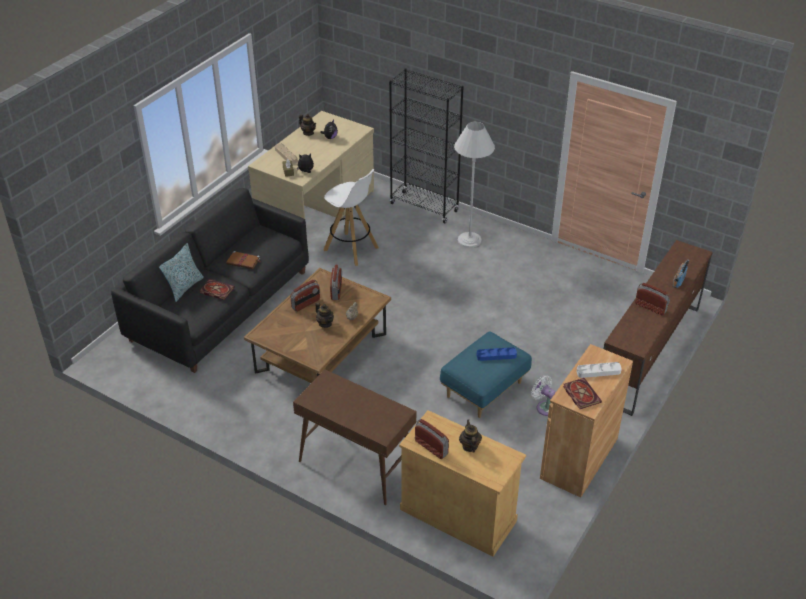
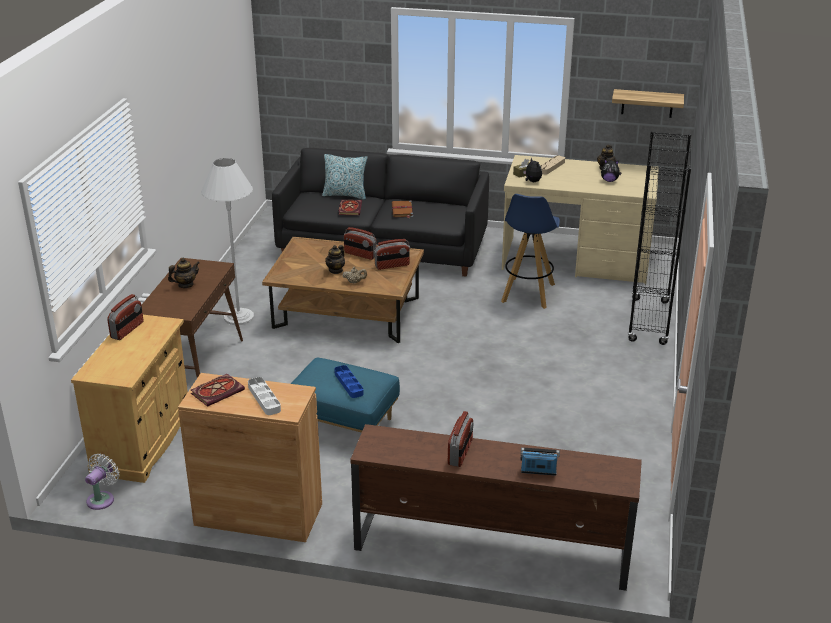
camera: 70 degrees right, 10 degrees down
white stool [323,169,379,266] -> blue stool [501,194,560,309]
white floor lamp [454,122,495,248] -> white floor lamp moved to [201,158,254,325]
teapot [459,420,482,453] -> teapot moved to [168,258,200,288]
white fan [531,375,556,416] -> white fan moved to [85,453,119,510]
none -> shelf [612,89,684,118]

